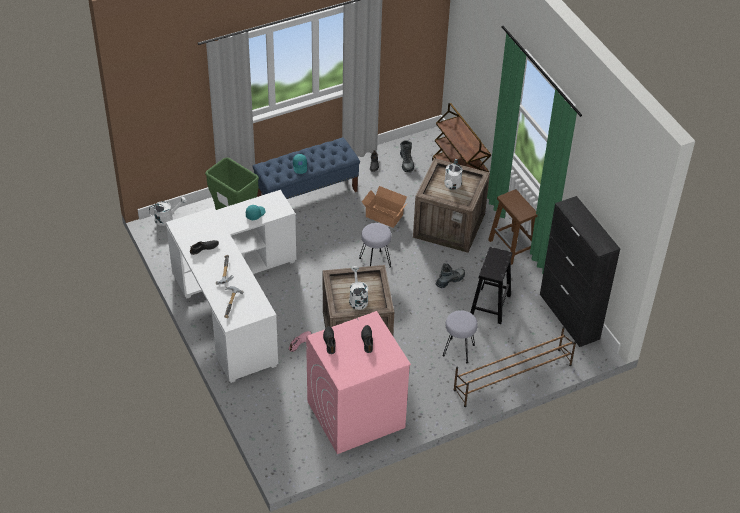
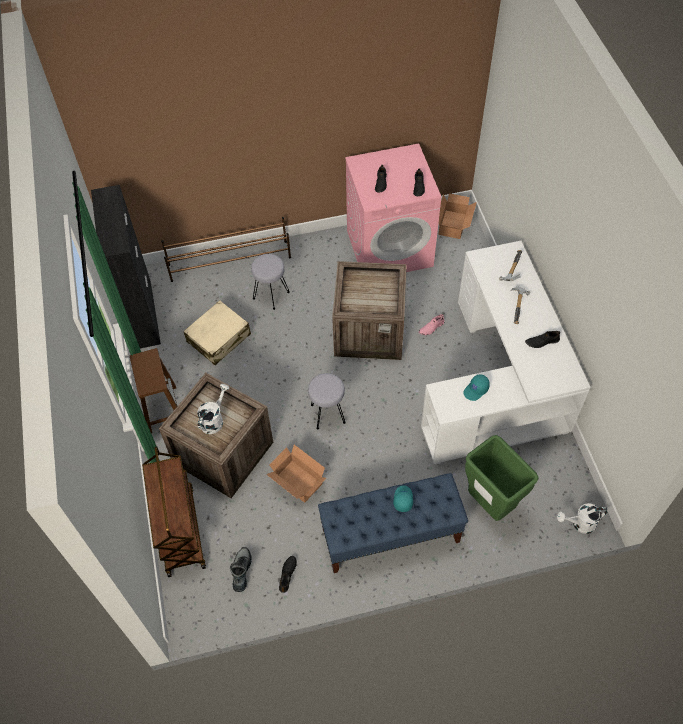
camera: 165 degrees left, 10 degrees up
white watering can [349,266,368,310] -> none
boot [436,263,465,288] -> none
black stool [470,247,512,324] -> beige suitcase [183,300,251,365]
none -> cardboard box [438,193,477,239]

